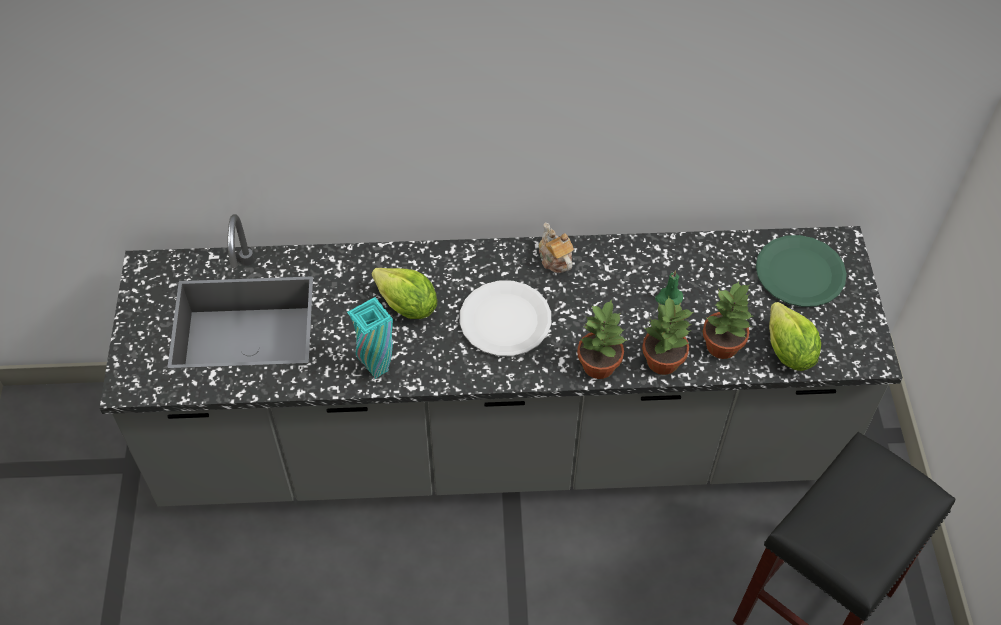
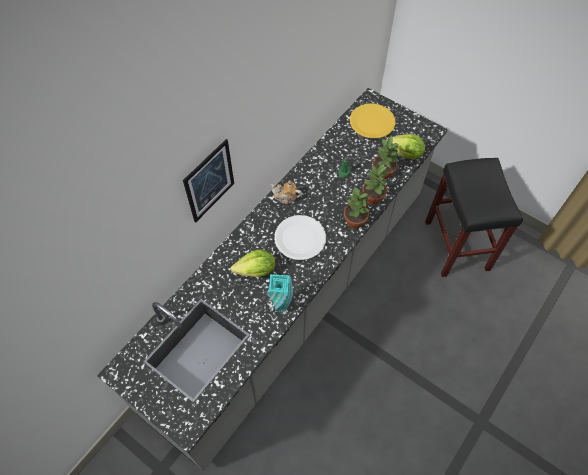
camera: 50 degrees left, 5 degrees up
green plate [756,235,847,307] -> yellow plate [350,104,396,138]
none -> picture [183,139,234,223]

